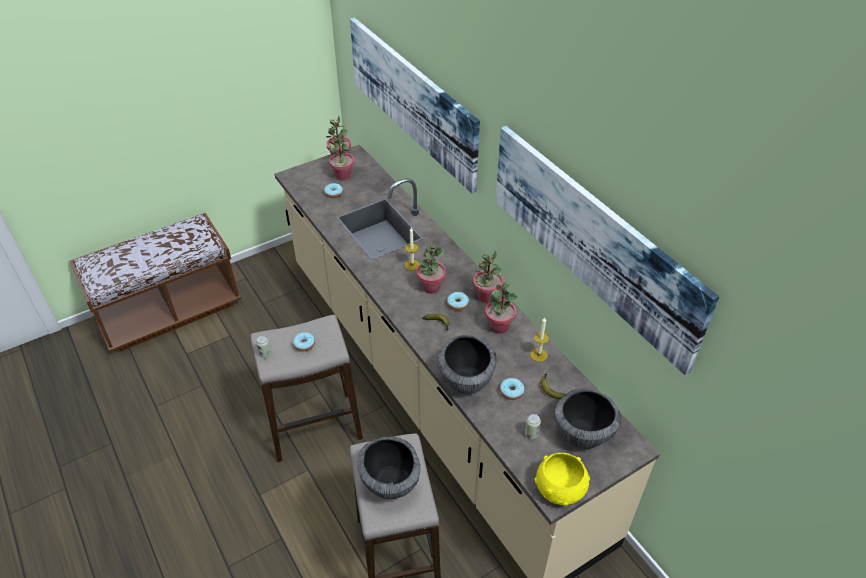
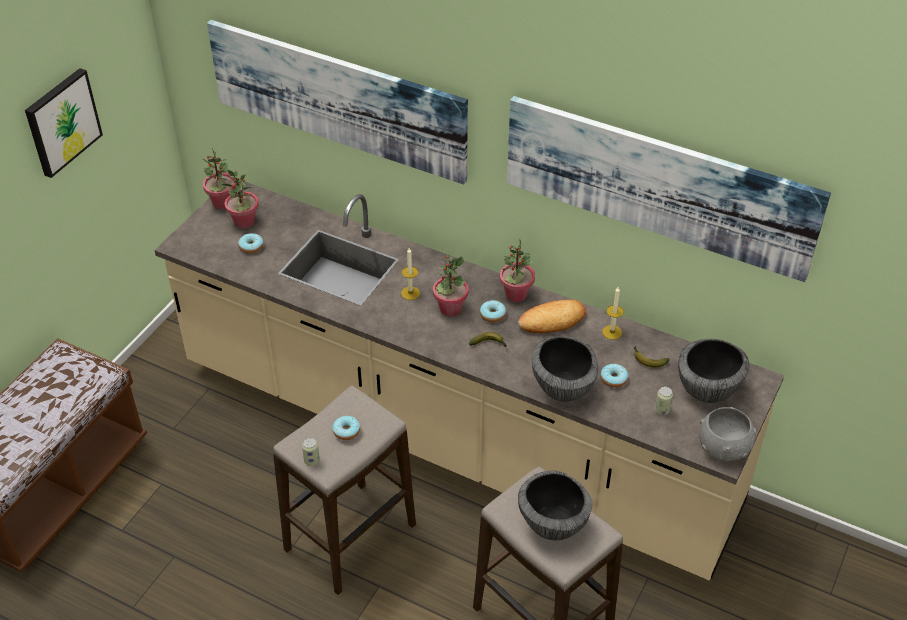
camera: 30 degrees left, 0 degrees up
potted plant [485,282,518,334] -> bread [518,299,586,333]
yellow bowl [535,453,590,506] -> grey bowl [699,407,757,461]
none -> picture [25,68,103,178]

